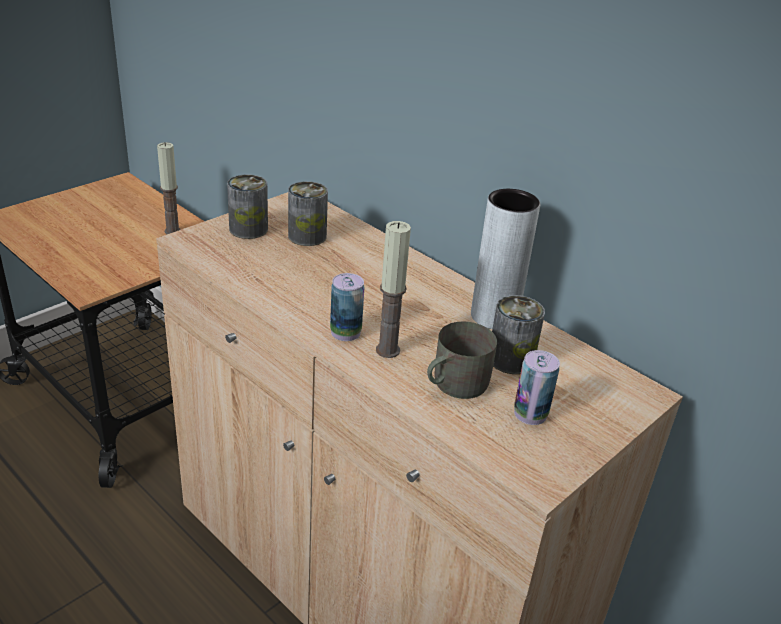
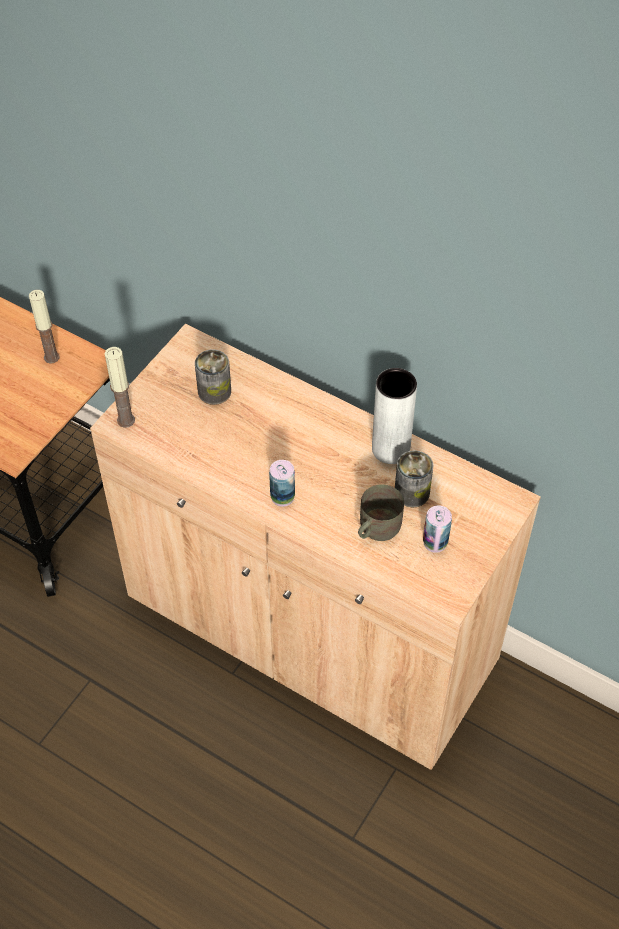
camera: 10 degrees left, 20 degrees up
can [227,174,268,239] -> none
candle [376,221,411,358] -> candle moved to [105,347,135,428]

